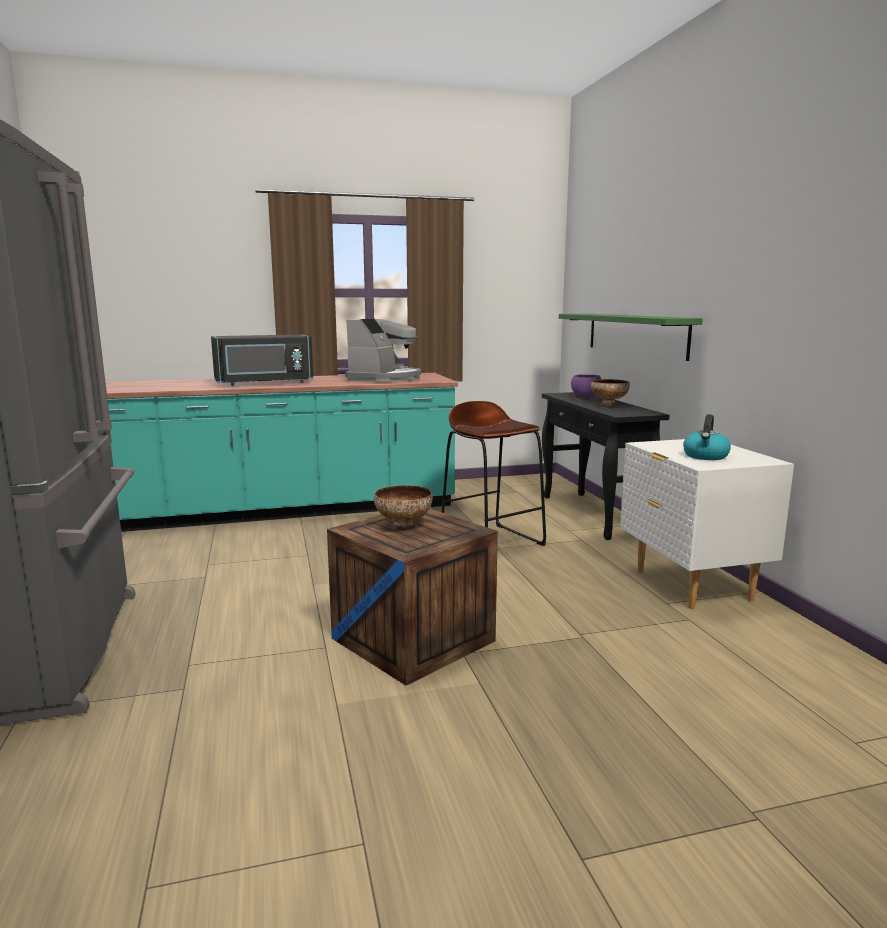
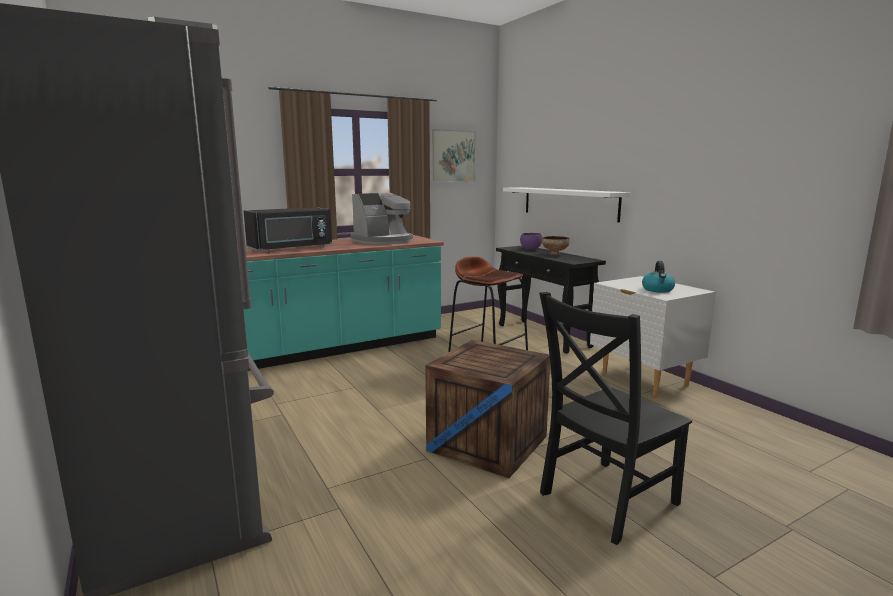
camera: 15 degrees left, 0 degrees up
coffee machine [345,318,421,382] -> coffee machine turned 45 degrees clockwise [351,193,413,245]
bowl [374,485,432,531] -> none
green shelf [559,314,703,361] -> white shelf [503,187,631,222]
none -> picture [431,129,476,182]
none -> black chair [539,292,692,545]

